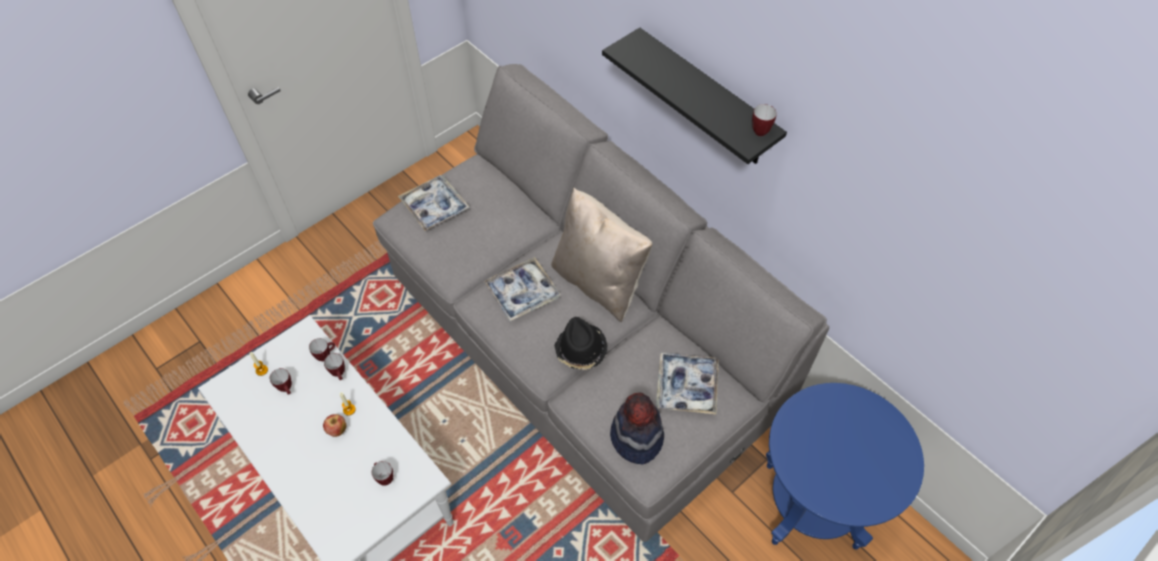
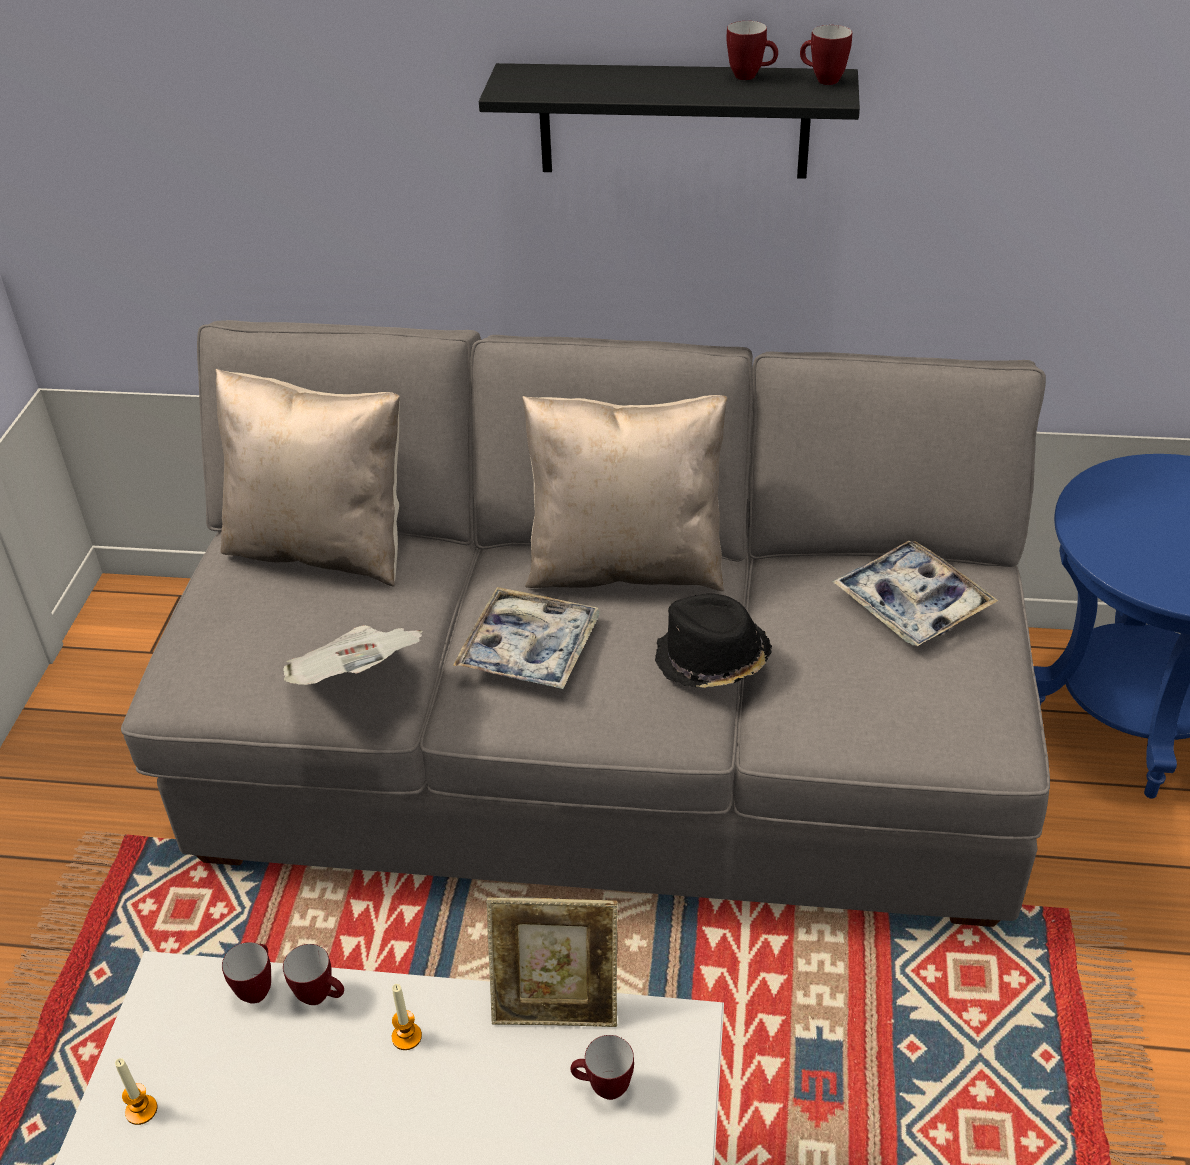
camera: 40 degrees left, 15 degrees down
mug [270,368,292,395] -> mug moved to [727,21,778,80]
apple [323,414,346,437] -> none
tray [398,175,470,231] -> none
hat [610,392,664,464] -> none
none -> beige pillow [216,369,400,587]
none -> newspaper [283,625,422,685]
none -> picture frame [487,897,618,1027]

